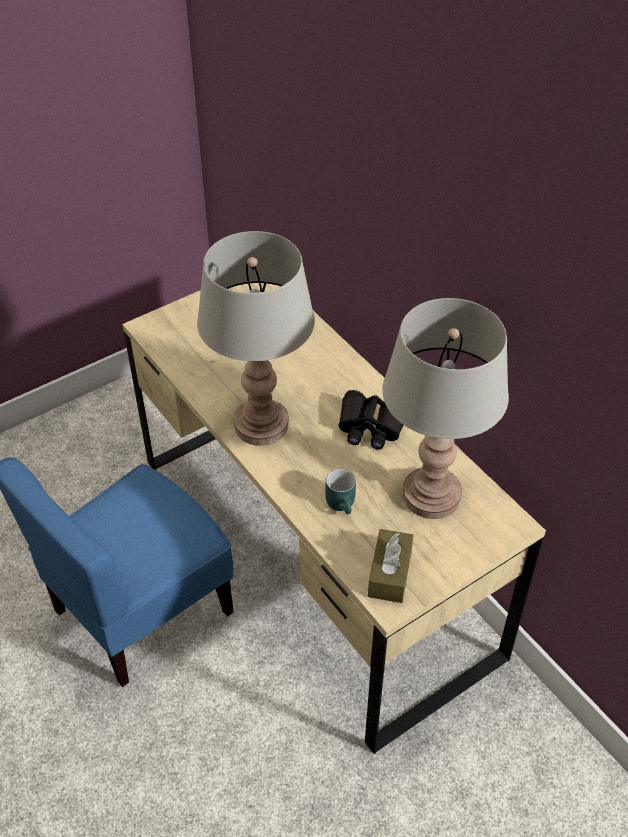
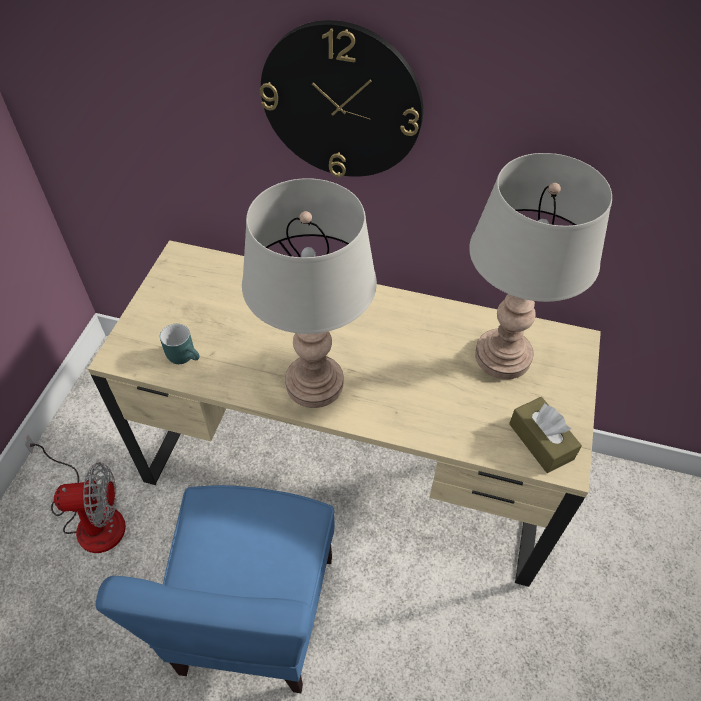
camera: 40 degrees left, 5 degrees up
turquoise mug [325,469,356,514] -> turquoise mug moved to [160,324,200,364]
black binoculars [338,390,403,450] -> none
none -> fan [25,434,126,553]
none -> wall clock [260,20,423,177]

